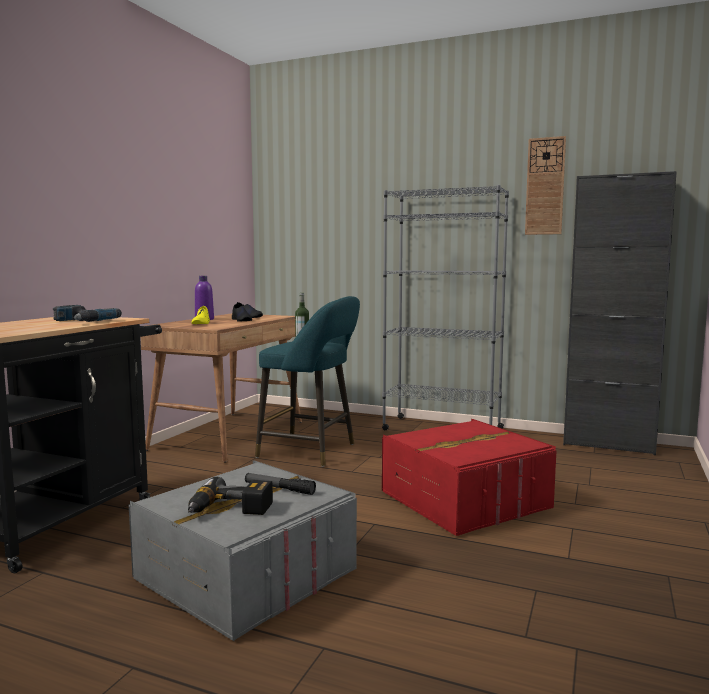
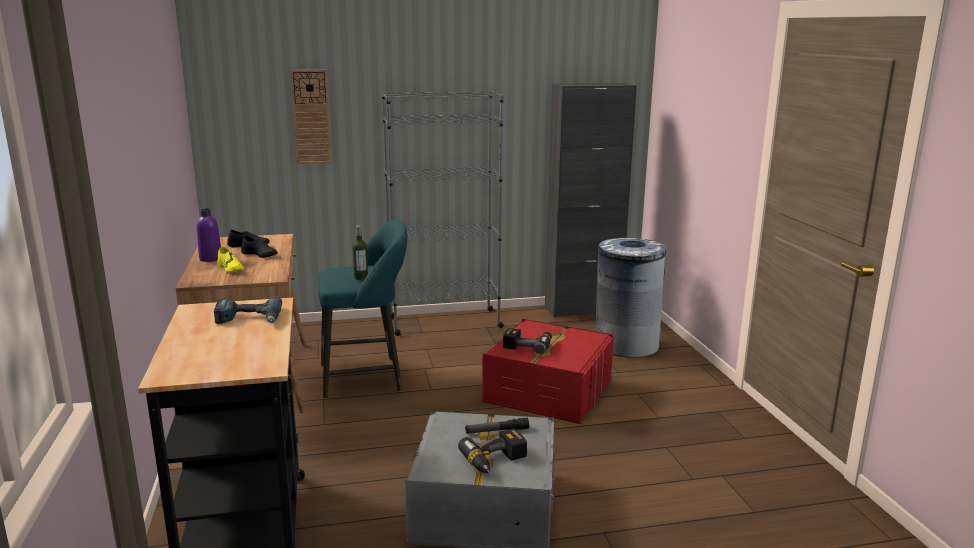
camera: 35 degrees left, 10 degrees up
wall clock [525,136,566,235] -> wall clock moved to [291,70,332,164]
none -> power drill [503,328,552,354]
none -> grey trash can [595,238,666,358]

